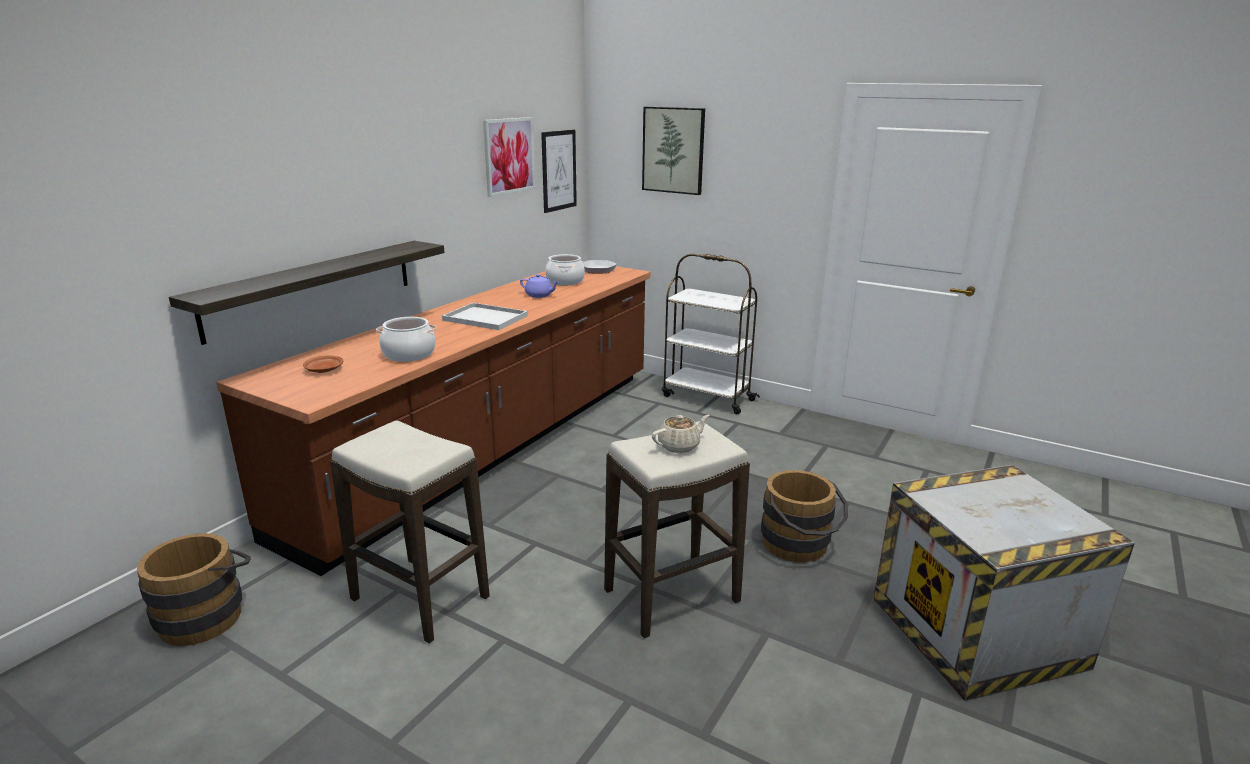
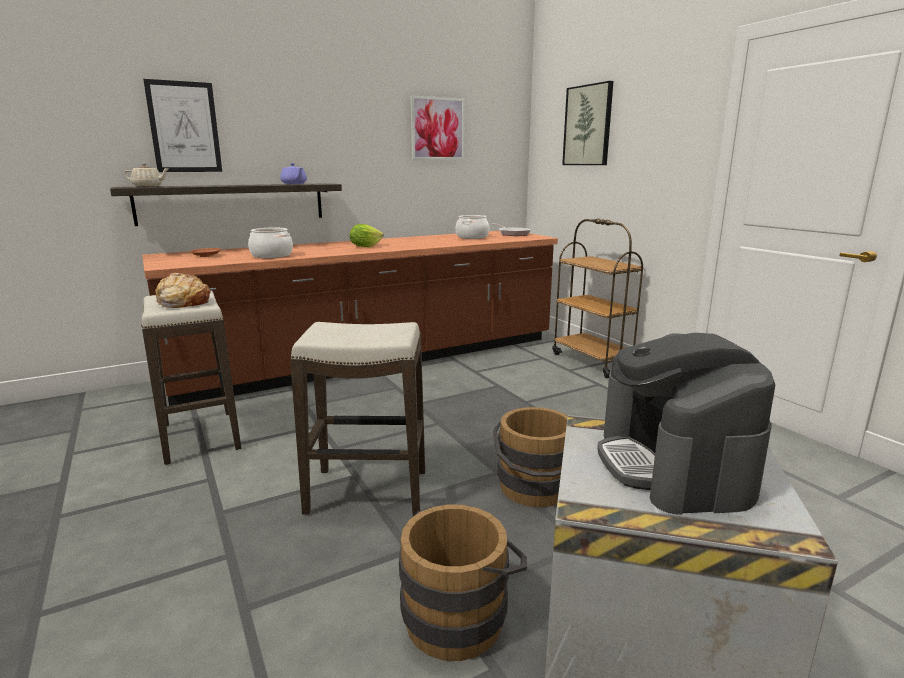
camera: 30 degrees right, 5 degrees down
brown bucket [137,533,251,646] -> brown bucket moved to [399,504,527,661]
white tray [442,303,528,330] -> lettuce [350,224,384,247]
purple teapot [520,274,560,298] -> purple teapot moved to [280,163,307,184]
picture [541,130,577,213] -> picture moved to [143,79,222,172]
beige teapot [652,415,709,453] -> beige teapot moved to [124,163,169,187]
white cart [662,254,760,415] -> brown cart [552,219,643,378]
none -> bread [155,273,210,308]
none -> coffee machine [597,333,775,515]

